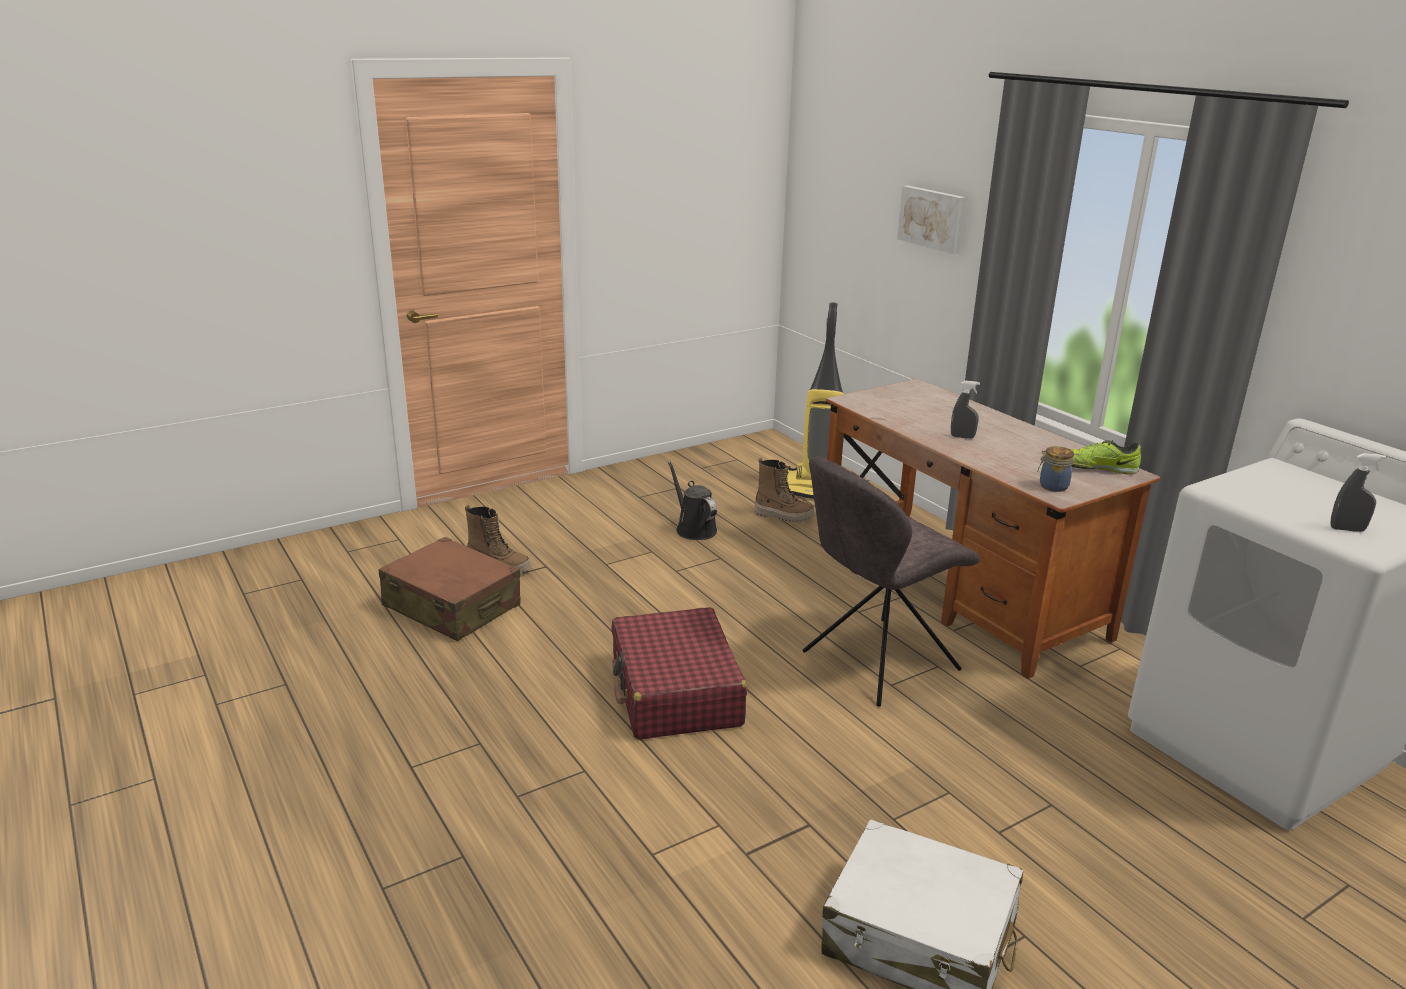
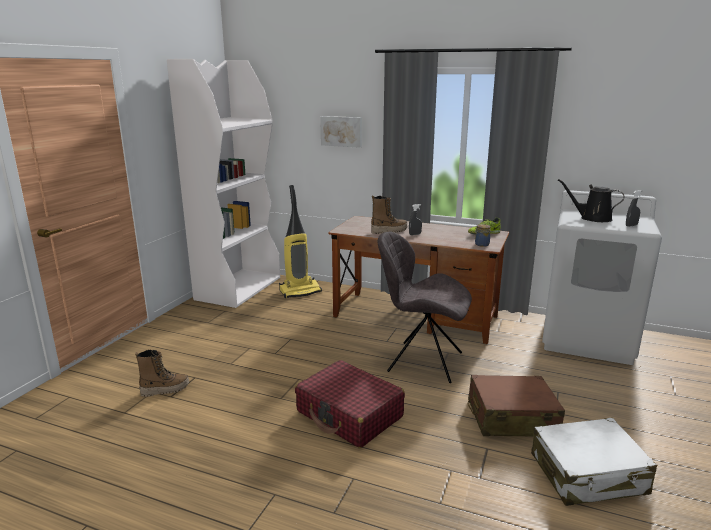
camera: 35 degrees left, 5 degrees down
brown suitcase [379,537,521,641] -> brown suitcase moved to [468,375,565,436]
black watering can [668,461,717,540] -> black watering can moved to [558,179,624,222]
boot [755,457,814,523] -> boot moved to [371,196,407,234]
grey chair [803,456,980,707] -> grey chair turned 90 degrees clockwise [378,232,472,383]
none -> white bookcase [167,59,280,308]

